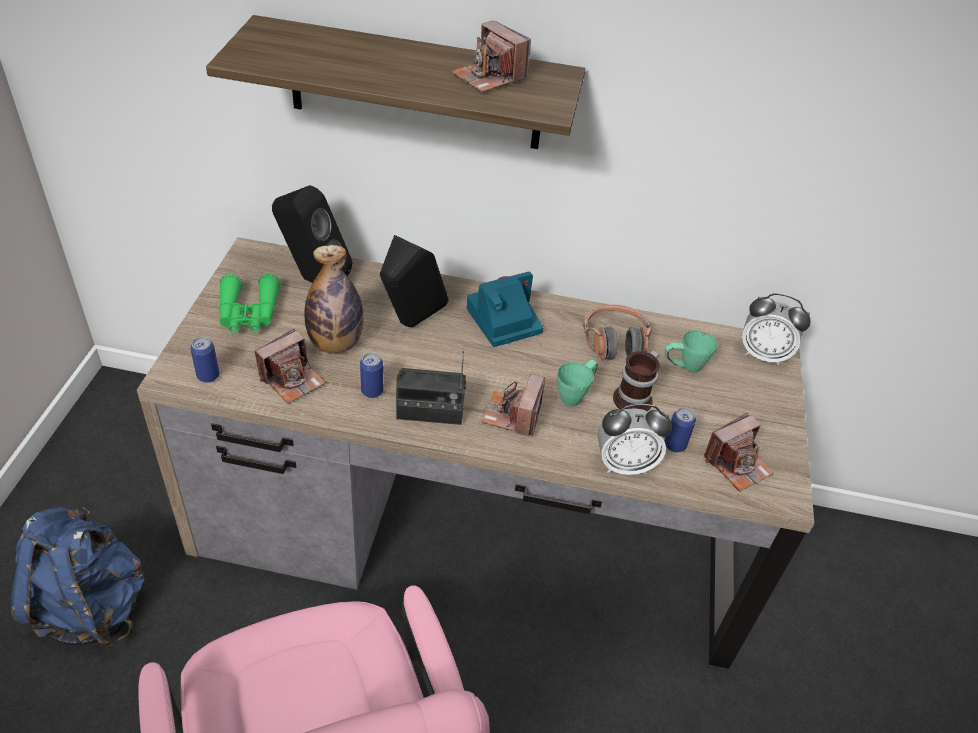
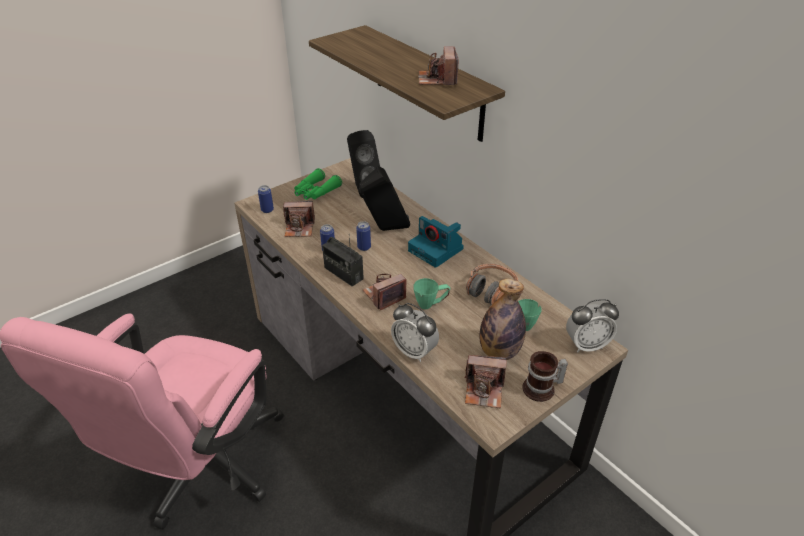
camera: 45 degrees right, 5 degrees down
blue backpack [11,507,145,648] -> none
bottle [305,245,363,354] -> bottle moved to [480,279,526,360]
camera [467,272,543,347] -> camera turned 150 degrees counterclockwise [408,216,464,268]
mug [613,350,660,411] -> mug moved to [522,351,568,402]
can [664,407,696,453] -> can moved to [356,221,371,251]
alarm clock [742,293,810,366] -> alarm clock turned 75 degrees counterclockwise [566,299,619,353]

